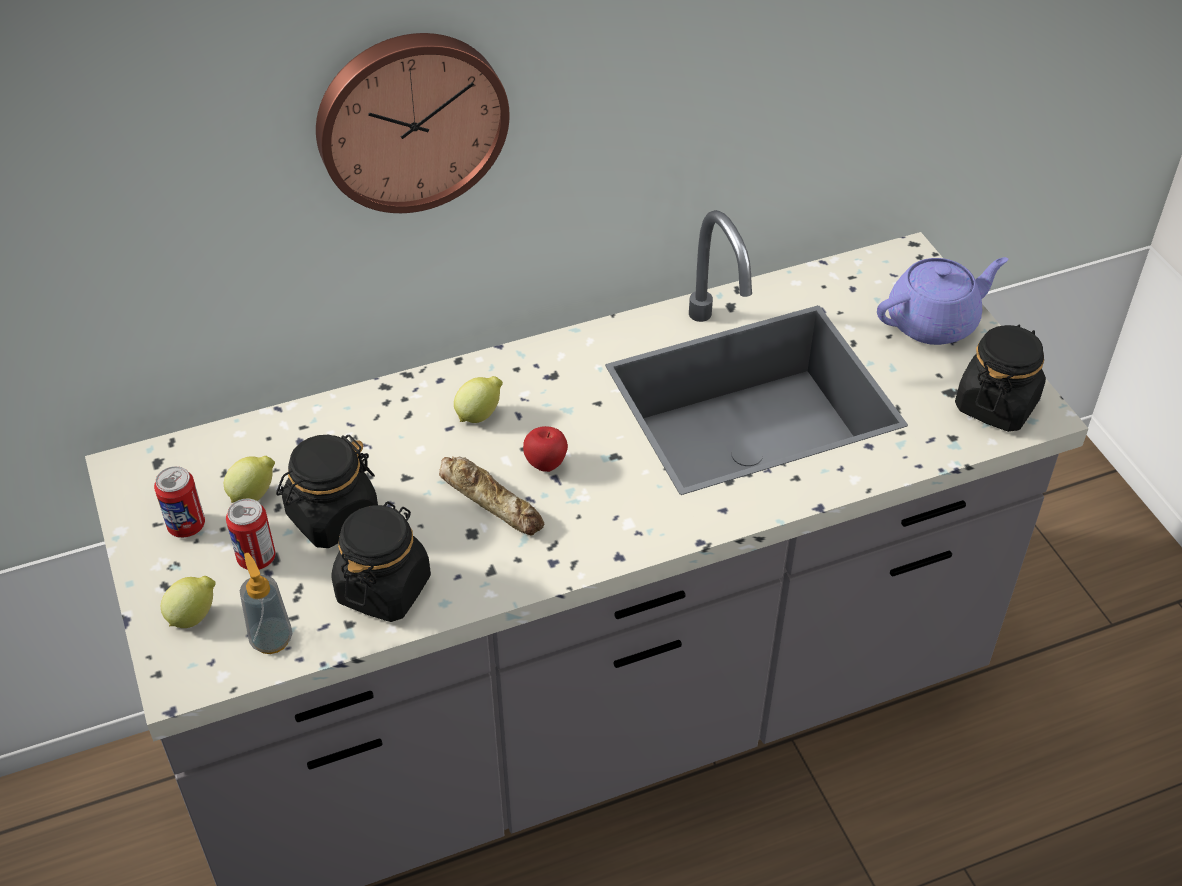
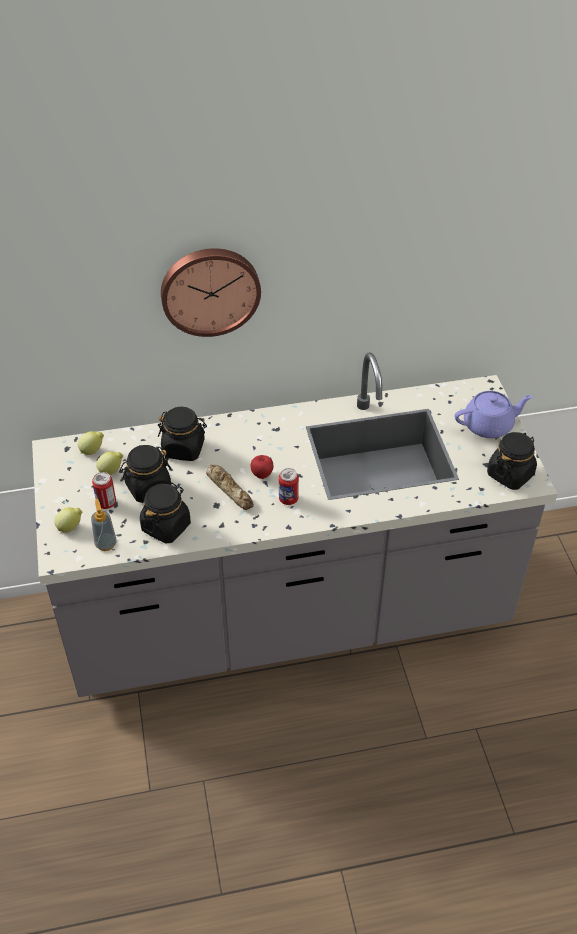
camera: 10 degrees right, 0 degrees up
can [154,466,205,538] -> can moved to [279,468,299,505]
lemon [454,376,503,423] -> lemon moved to [78,431,104,455]
none -> black jar [158,407,207,461]

